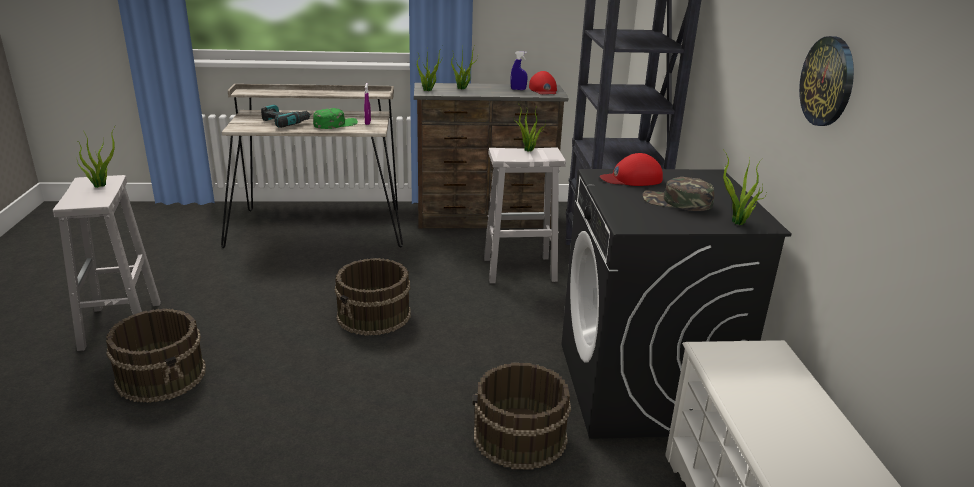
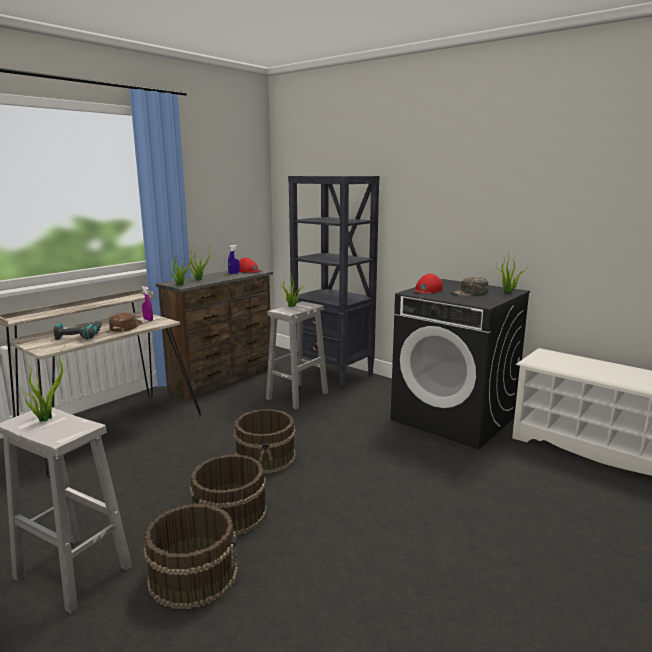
camera: 45 degrees left, 10 degrees down
green cap [313,108,358,129] -> brown cap [109,313,142,332]
brown bucket [473,363,571,470] -> brown bucket moved to [189,454,267,536]
wall clock [799,36,854,126] -> none

